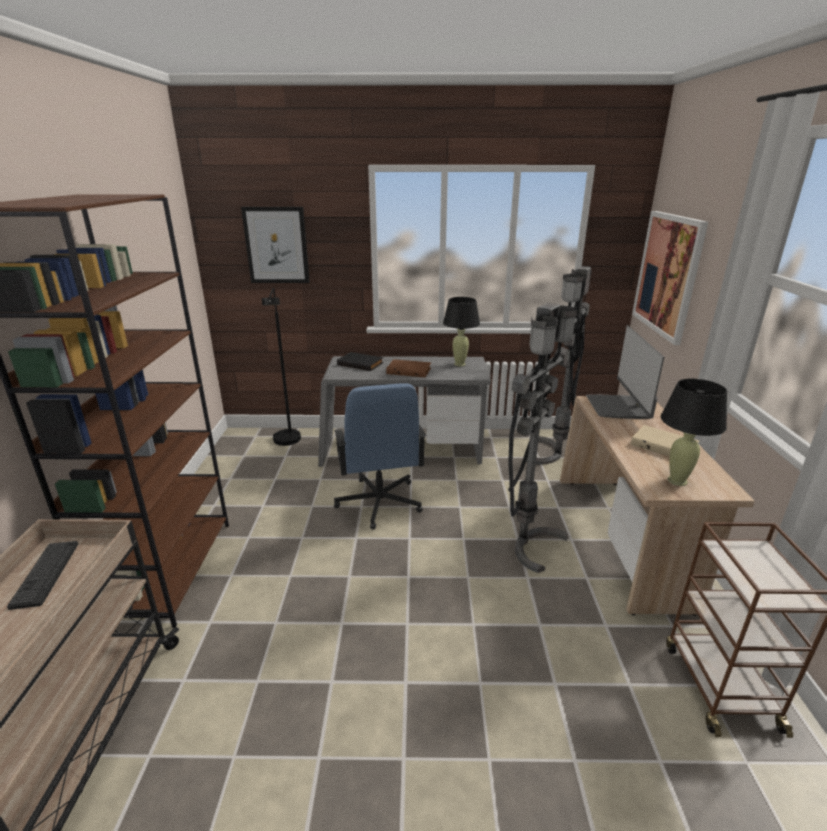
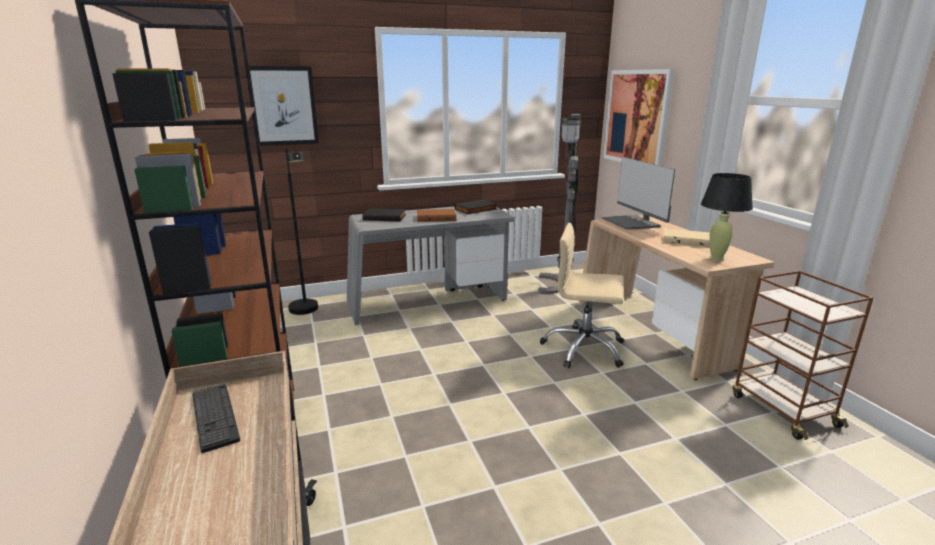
camera: 20 degrees left, 5 degrees down
blue office chair [334,383,426,530] -> none
black table lamp [443,297,480,367] -> black book [455,200,497,214]
grey floor lamp [508,303,577,573] -> beige office chair [540,223,624,368]

